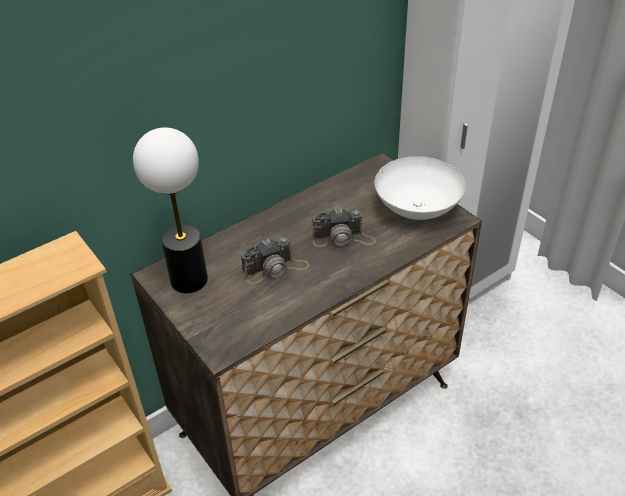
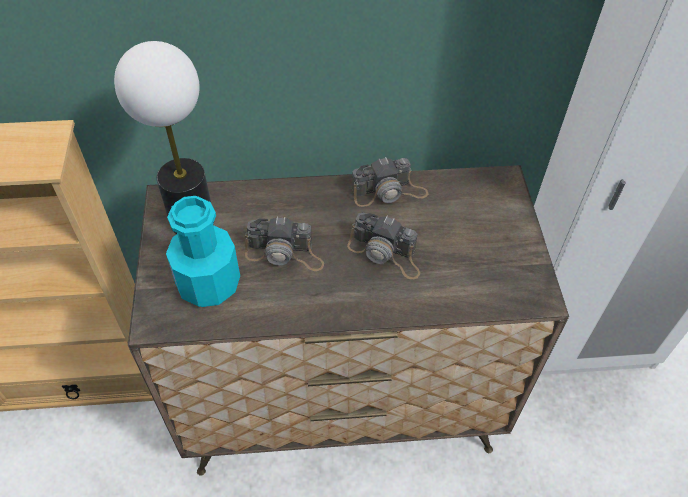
camera: 30 degrees right, 10 degrees up
white bowl [375,156,466,220] -> none
none -> turquoise bottle [166,196,240,307]
none -> camera [352,157,428,207]

